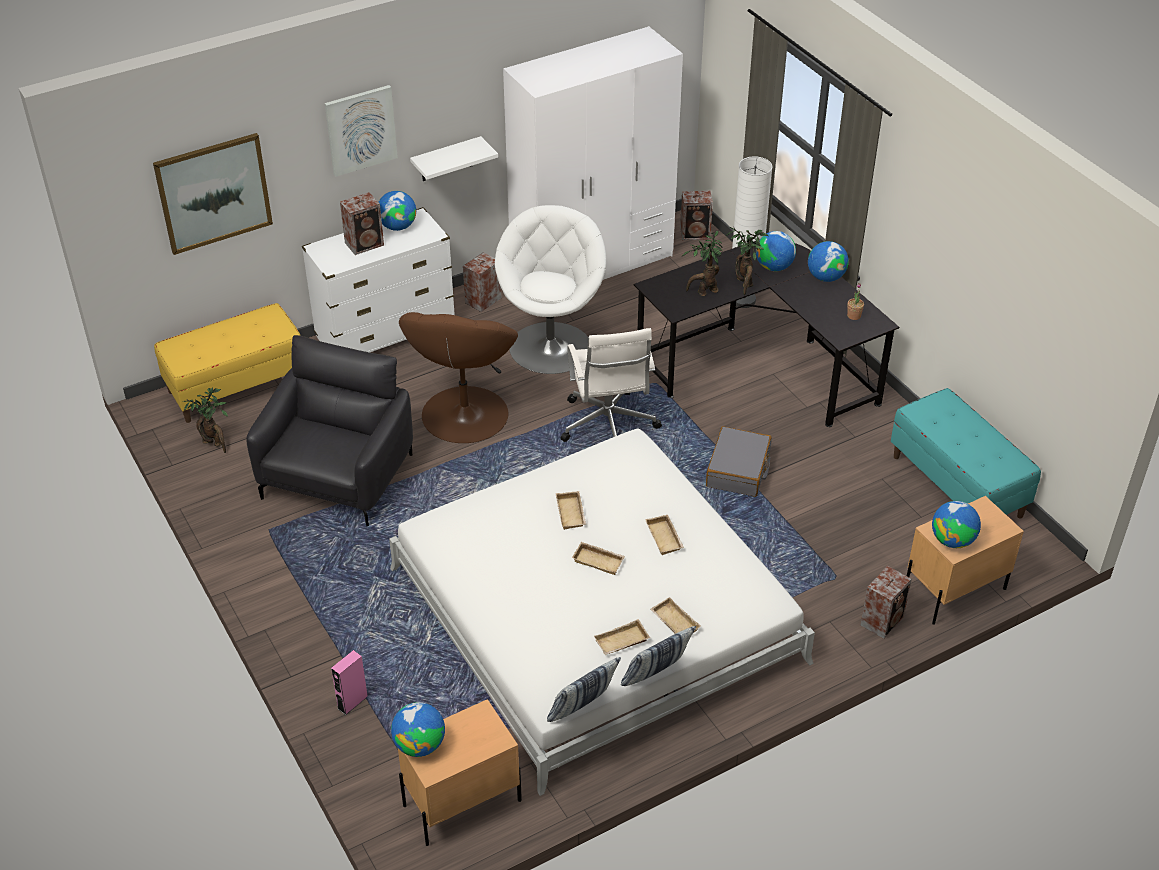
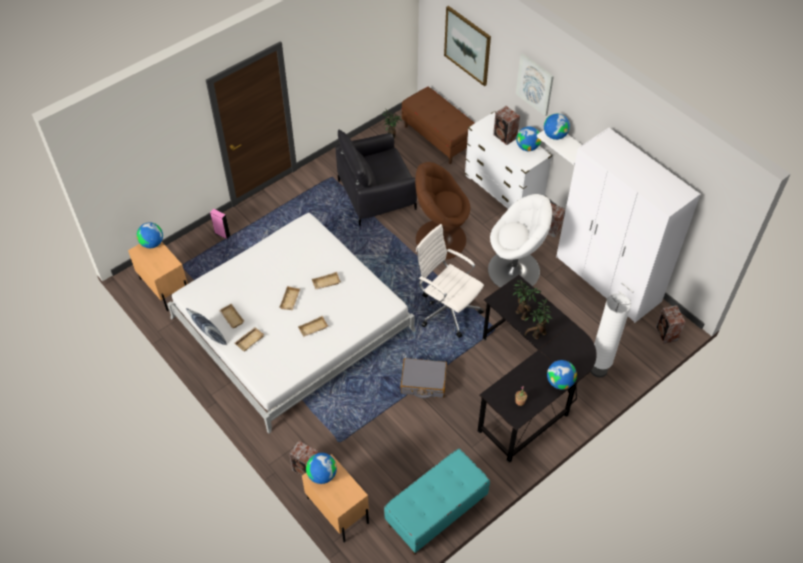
camera: 80 degrees right, 10 degrees up
yellow bench [154,303,301,423] -> brown bench [402,87,475,164]
black armchair [246,335,413,526] -> black armchair turned 150 degrees clockwise [336,130,417,226]
pillow [547,657,621,722] -> none
white office chair [561,328,662,442] -> white office chair turned 60 degrees clockwise [416,224,484,338]
globe [756,231,796,271] -> globe moved to [544,114,570,140]

